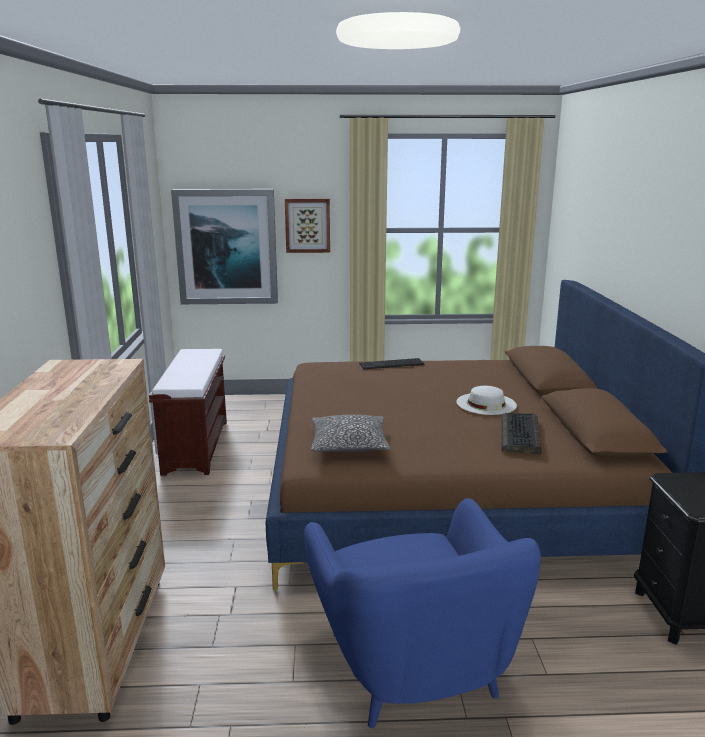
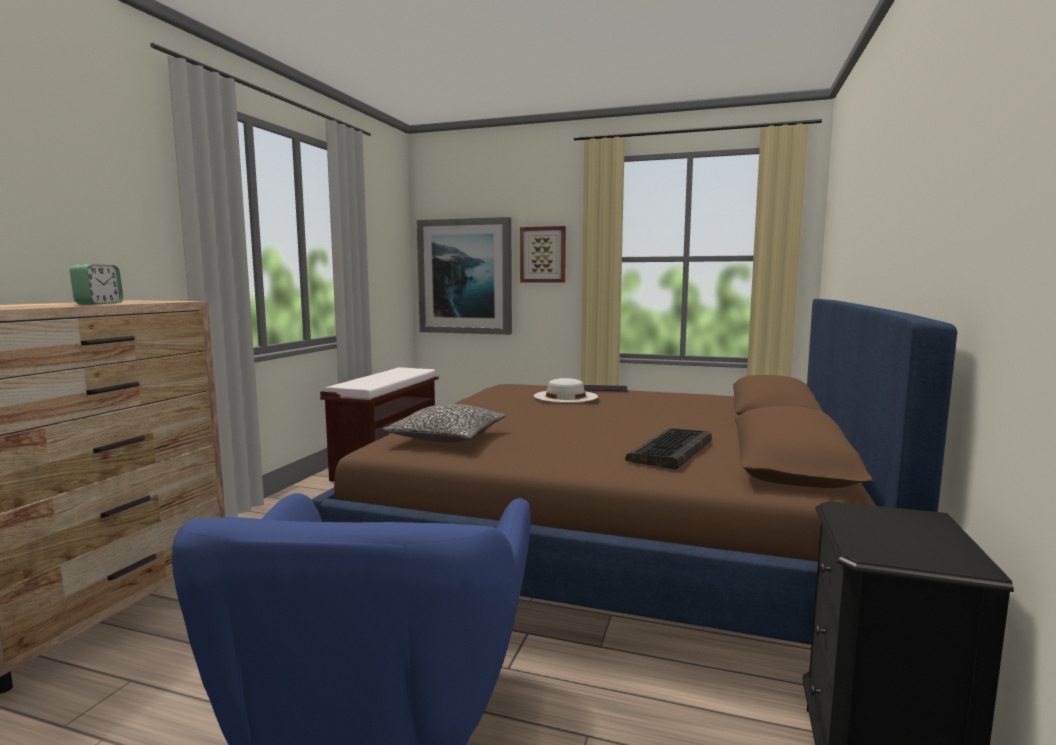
camera: 20 degrees right, 10 degrees down
white hat [456,386,517,415] -> white hat moved to [534,378,598,403]
none -> alarm clock [70,264,123,304]

